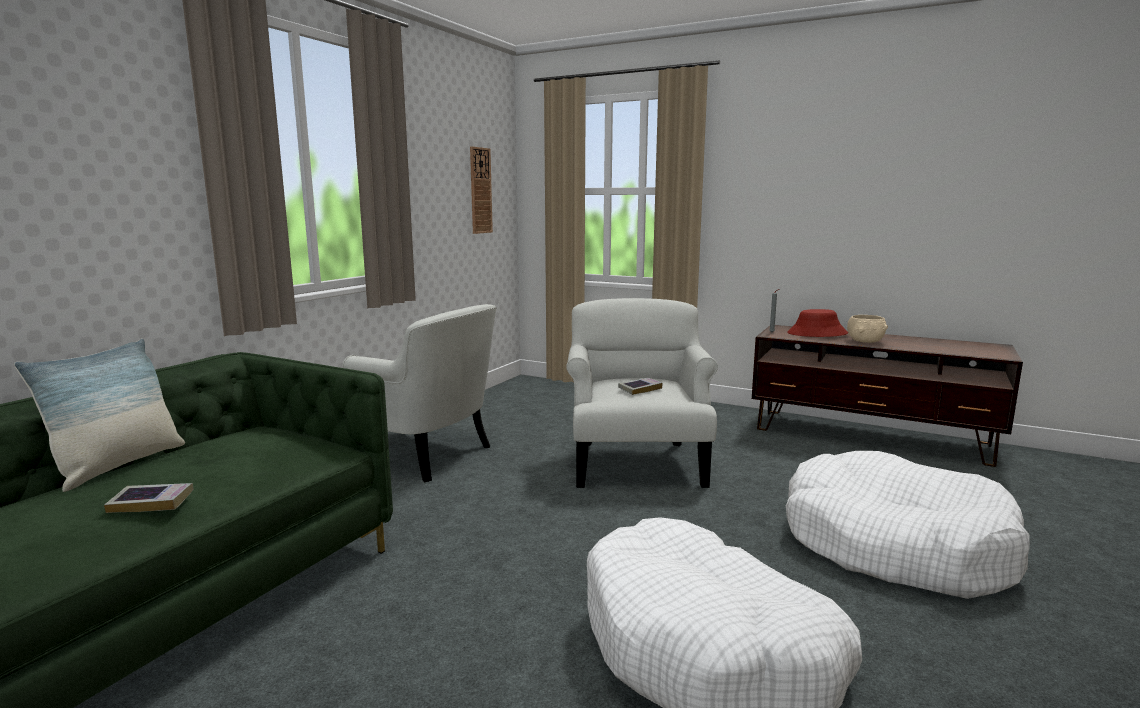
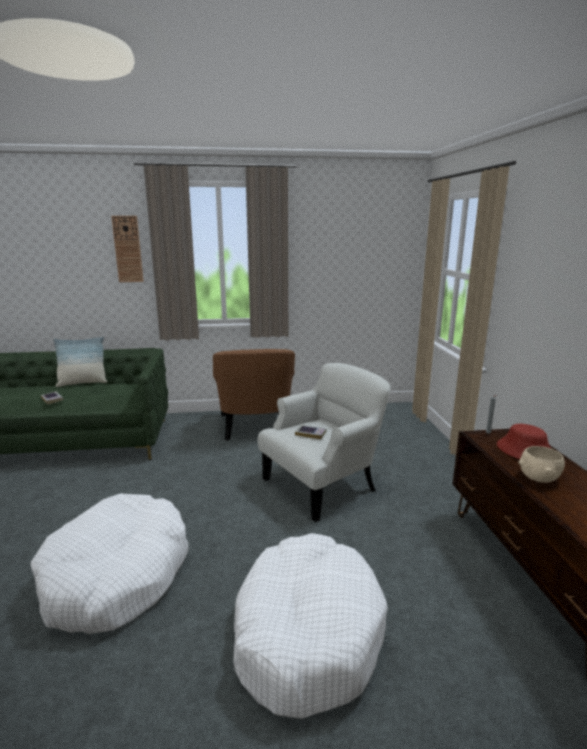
camera: 55 degrees right, 5 degrees up
white armchair [342,304,497,482] -> brown armchair [213,349,295,441]
wall clock [470,146,493,234] -> wall clock moved to [111,216,144,282]

